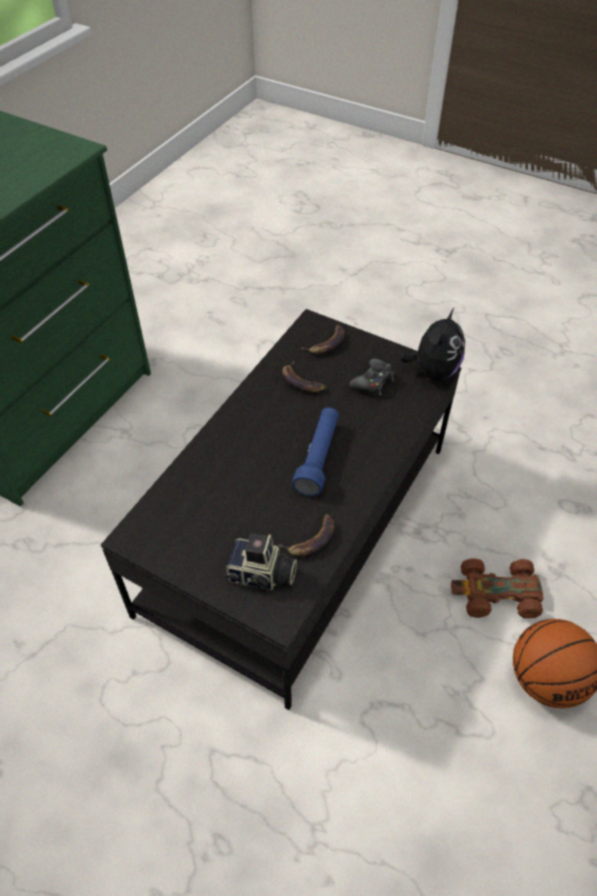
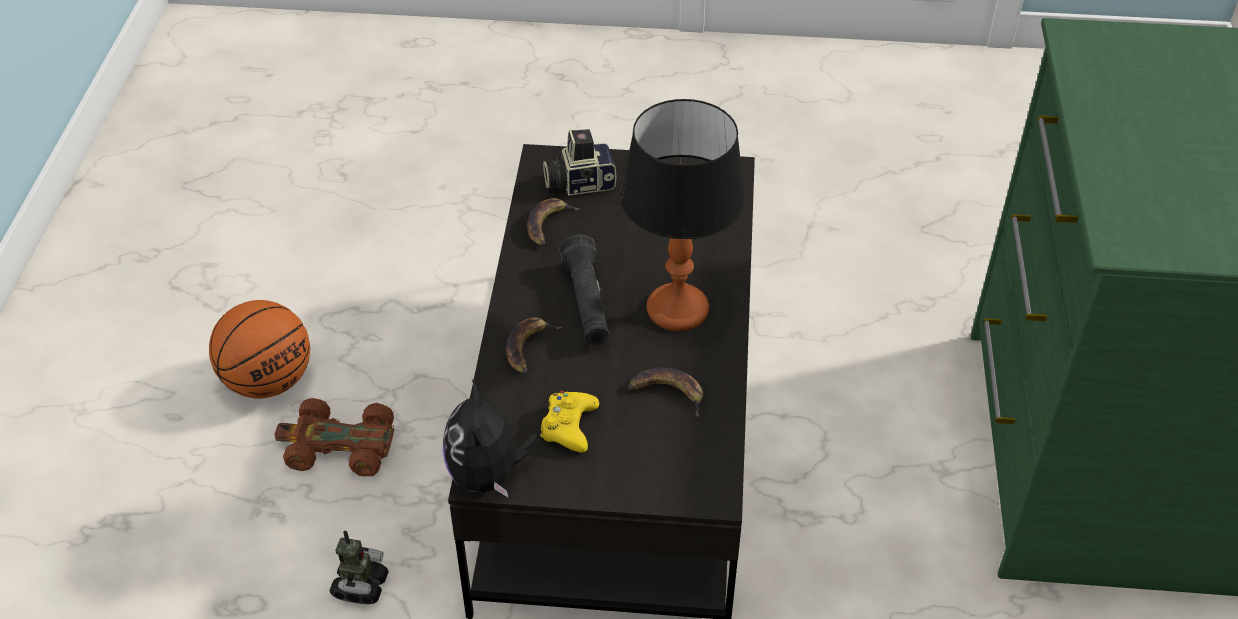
camera: 155 degrees right, 5 degrees down
blue flashlight [292,407,339,496] -> black flashlight [559,234,609,345]
banana [301,325,345,354] -> banana moved to [506,318,562,374]
black game controller [349,358,394,396] -> yellow game controller [540,391,599,453]
brown toy car [451,558,544,618] -> brown toy car turned 150 degrees counterclockwise [274,398,395,477]
none -> toy robot [329,531,389,604]
none -> table lamp [620,99,745,331]

